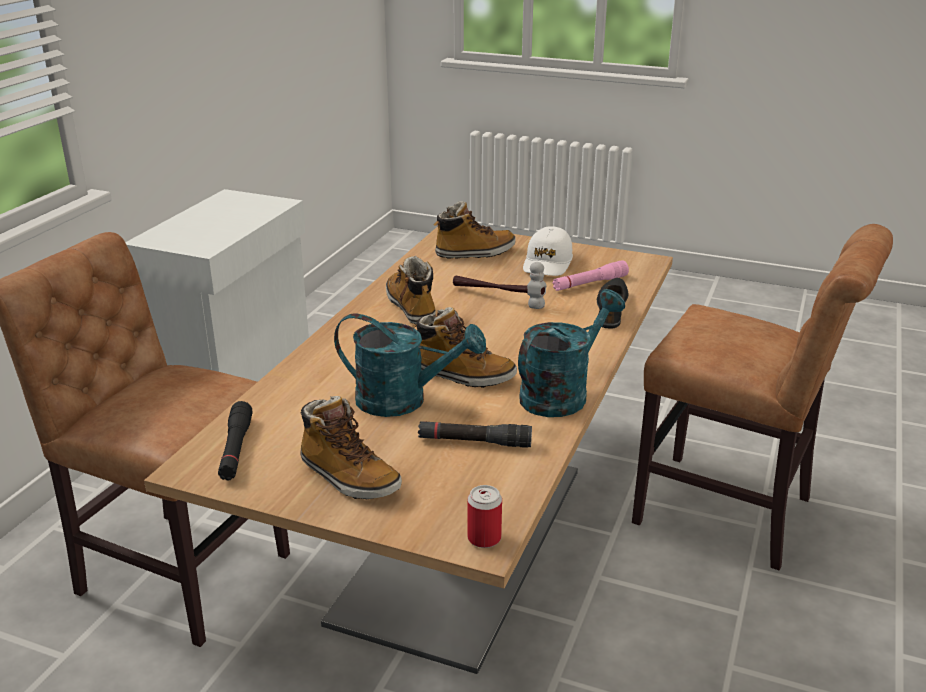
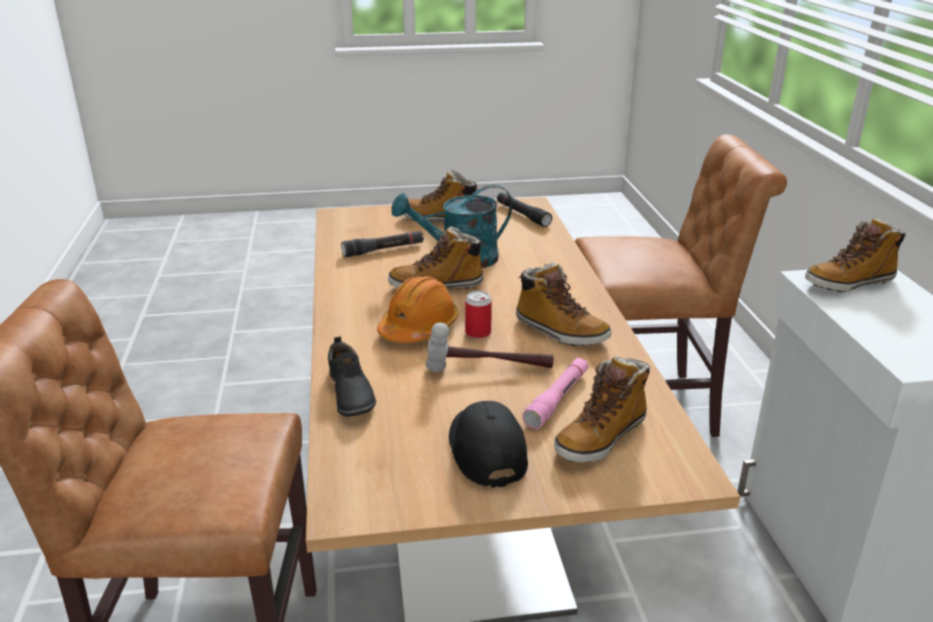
camera: 150 degrees right, 0 degrees up
can [467,485,502,548] -> can moved to [465,291,492,339]
turquoise watering can [518,289,625,417] -> none
white cap [523,226,573,276] -> black cap [449,401,528,488]
pink flashlight [552,261,629,291] -> pink flashlight moved to [522,358,588,429]
none -> orange hard hat [377,276,458,343]
none -> boot [805,217,906,292]

